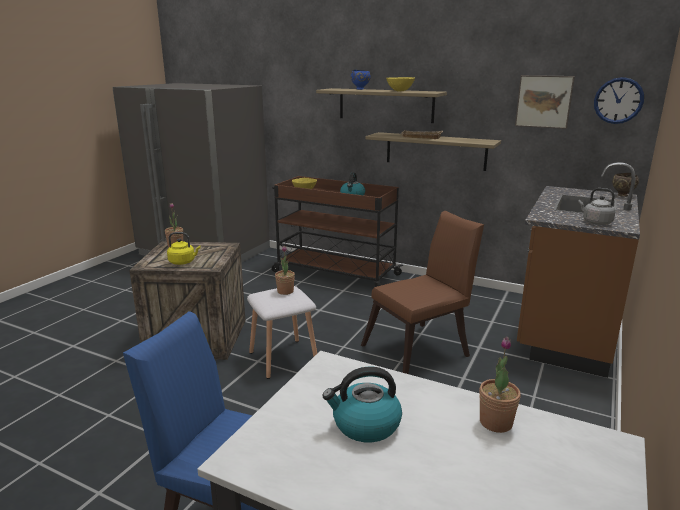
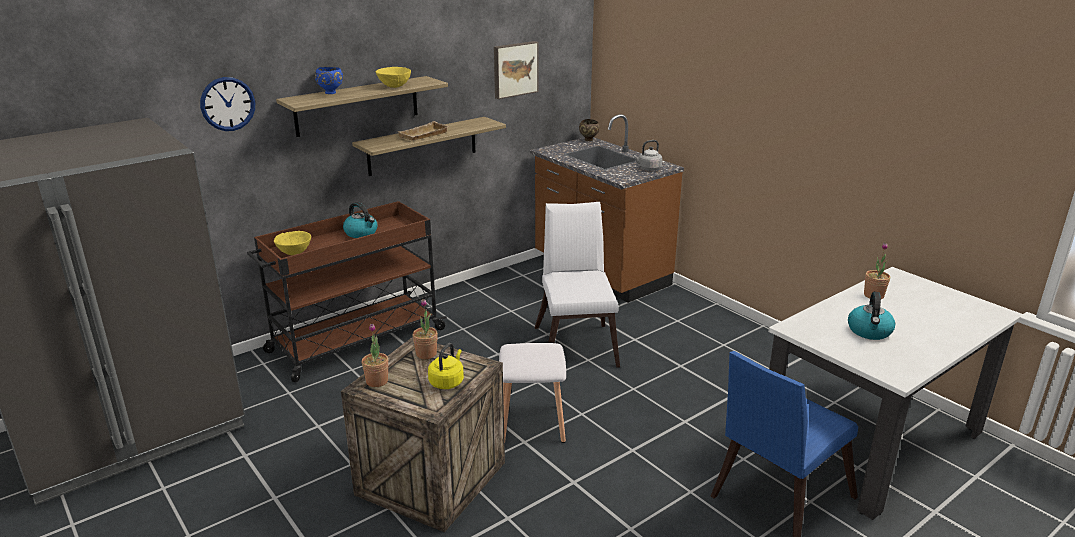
camera: 65 degrees left, 5 degrees up
potted plant [275,246,295,295] -> potted plant moved to [413,299,438,359]
brown chair [361,211,484,374] -> white chair [535,202,620,368]
wall clock [594,77,644,124] -> wall clock moved to [200,77,255,131]

